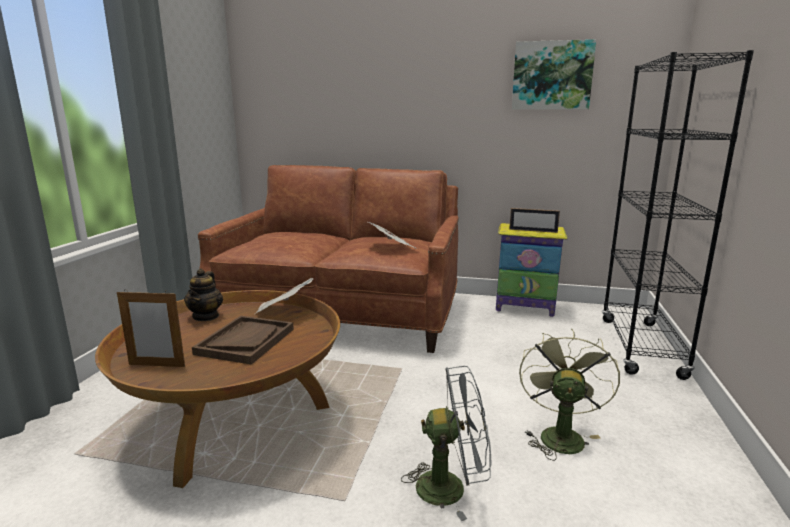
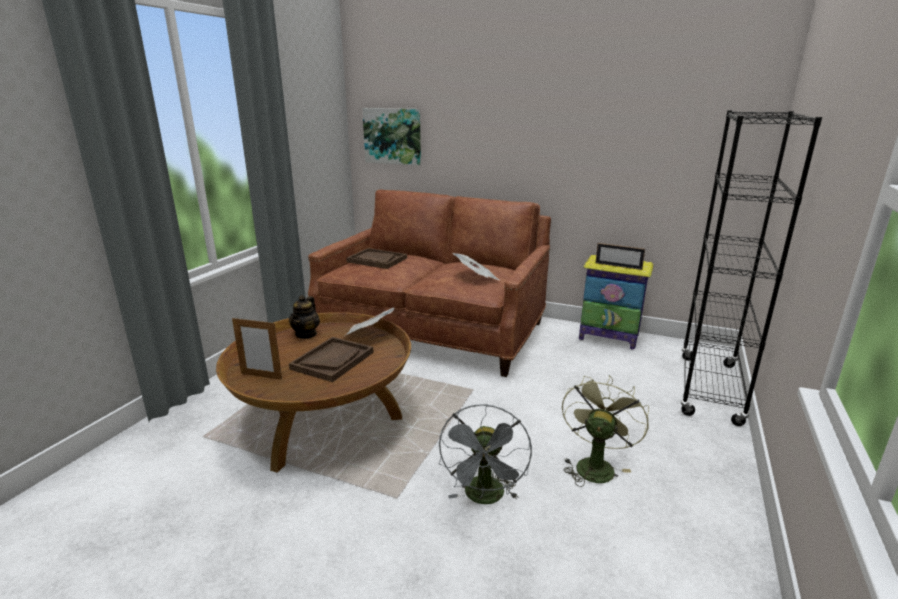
camera: 10 degrees right, 5 degrees up
grey fan [401,366,491,521] -> grey fan turned 90 degrees clockwise [439,404,532,504]
picture [512,39,596,110] -> picture moved to [362,108,421,166]
none -> brown tray [346,248,407,269]

